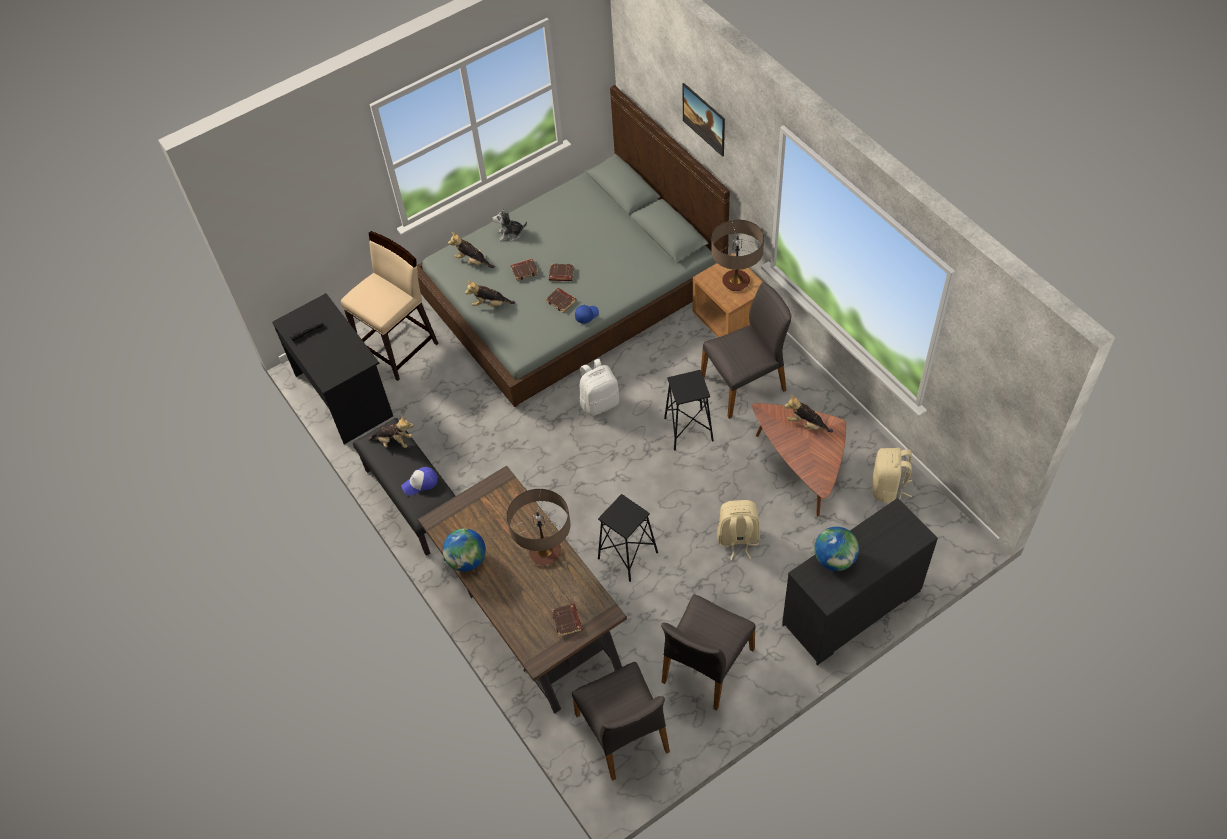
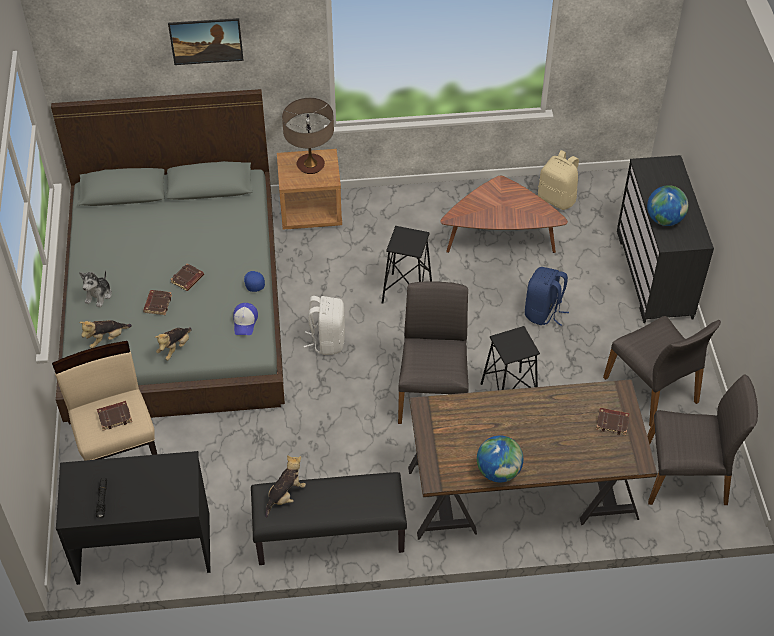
camera: 65 degrees left, 5 degrees down
cap [402,467,438,495] -> cap moved to [233,303,258,335]
table lamp [507,489,570,565] -> none
brown book [545,288,576,313] -> brown book moved to [97,401,132,430]
grey chair [701,283,791,419] -> grey chair moved to [398,281,469,424]
beige backpack [717,500,760,560] -> blue backpack [525,267,569,326]
plush toy [784,395,833,432] -> none

